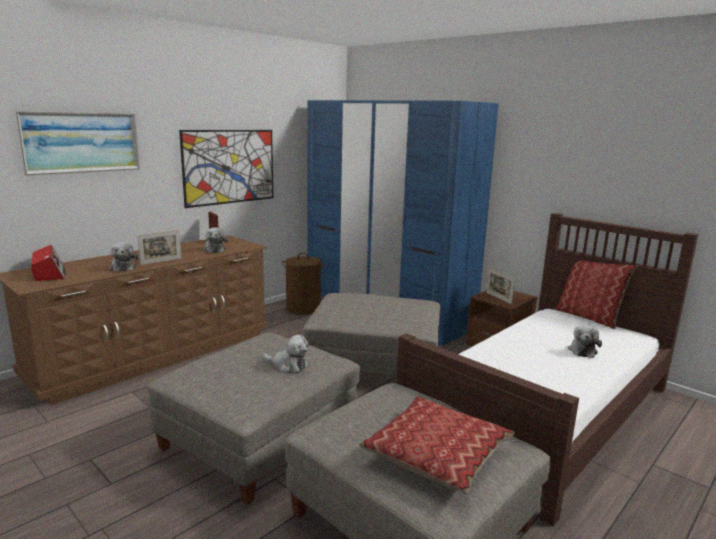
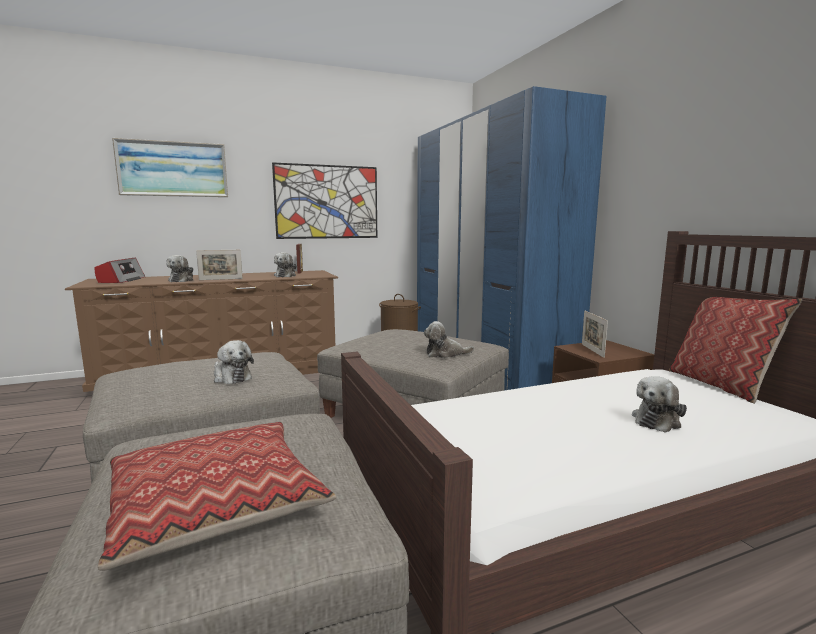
camera: 25 degrees right, 5 degrees down
none -> plush toy [424,321,474,358]

